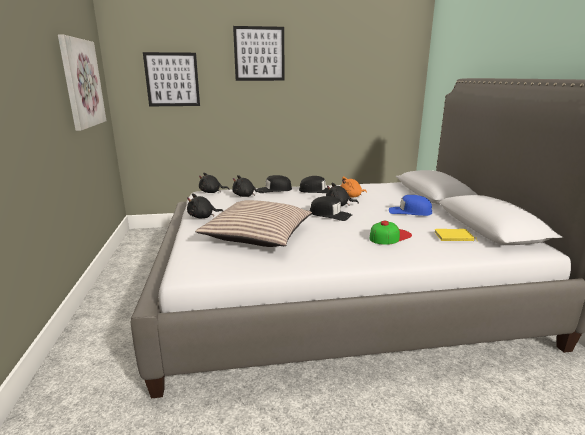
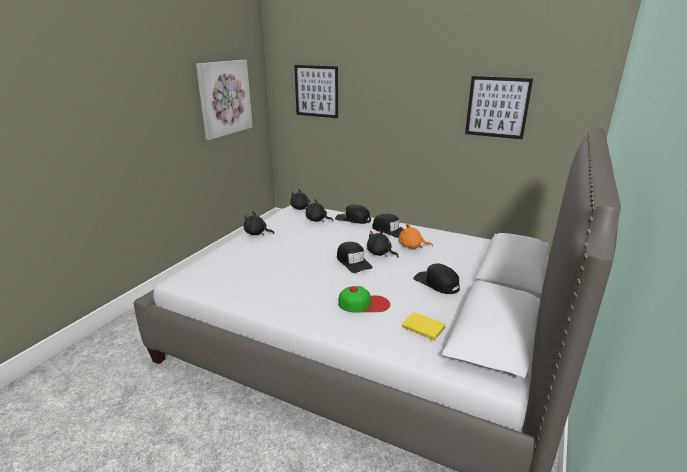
camera: 35 degrees right, 5 degrees up
pillow [195,200,312,247] -> none
picture [233,26,285,81] -> picture moved to [465,76,533,139]
blue cap [389,195,432,216] -> black cap [413,263,460,294]

